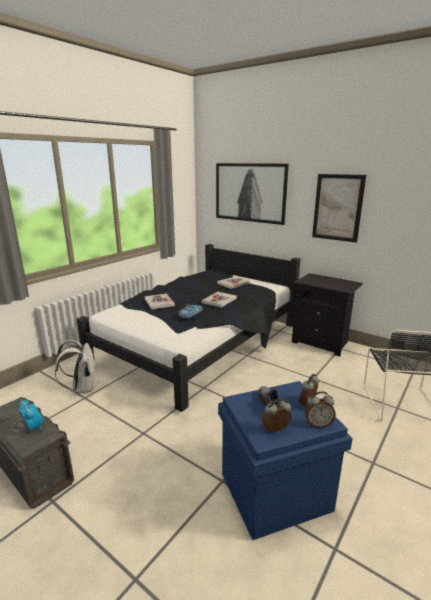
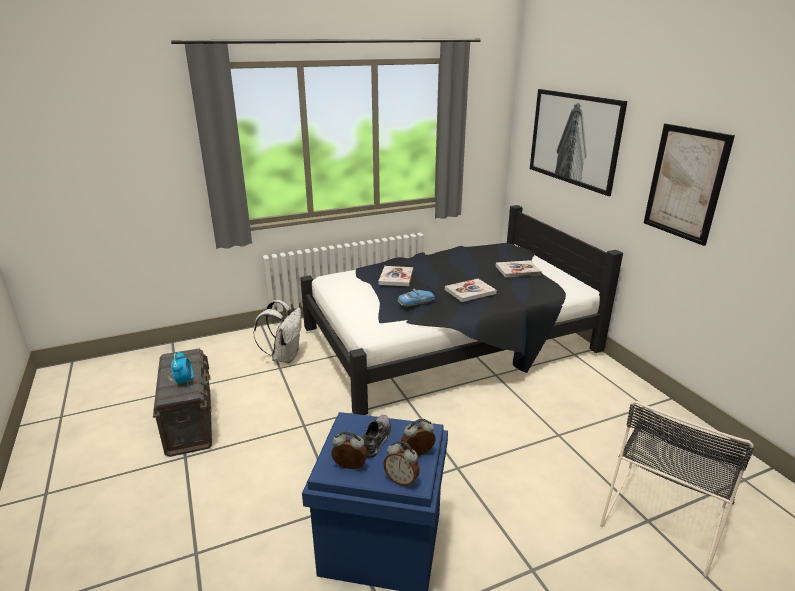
camera: 30 degrees right, 5 degrees up
black nightstand [292,273,363,357] -> none

